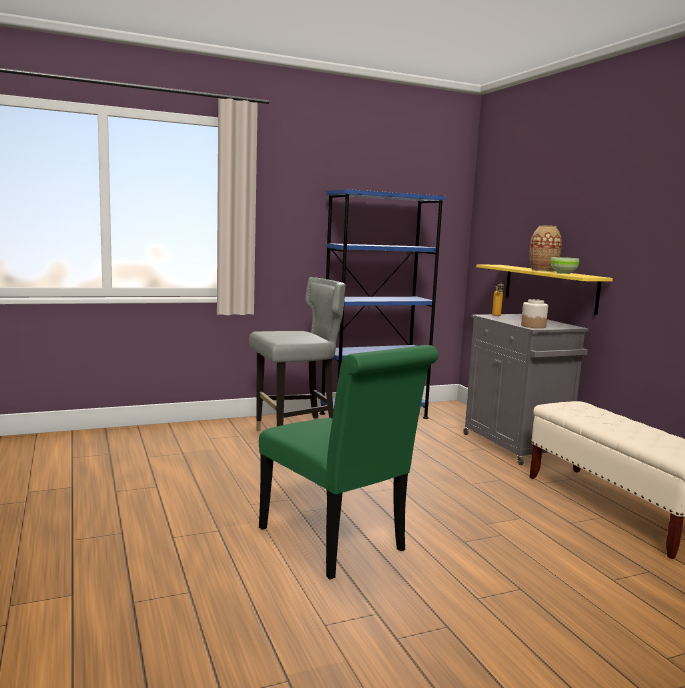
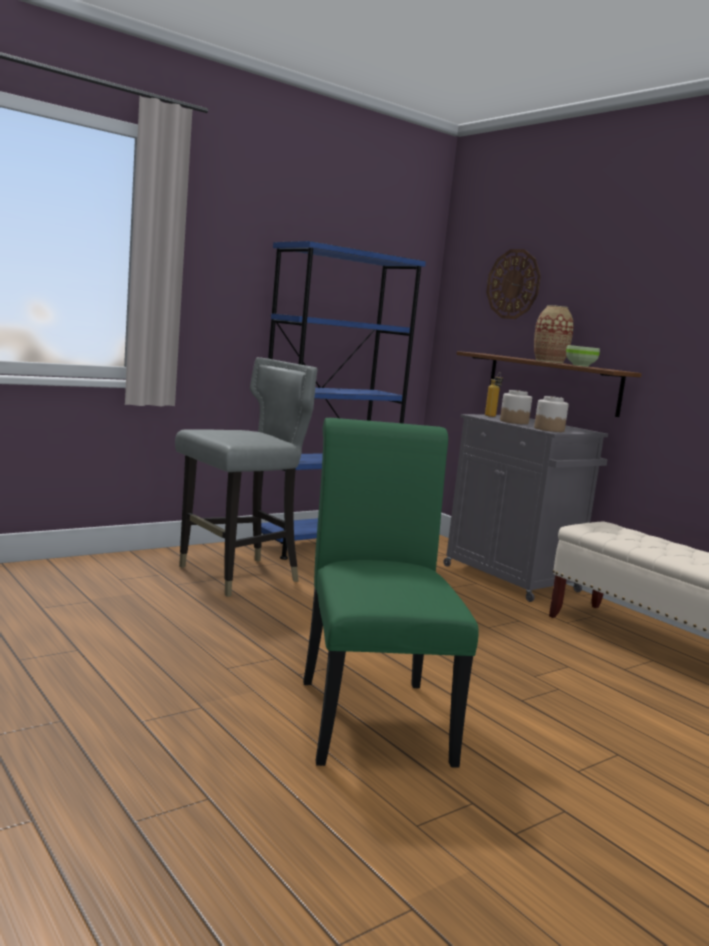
camera: 15 degrees left, 0 degrees up
green chair [259,345,438,579] -> green chair turned 135 degrees counterclockwise [303,418,479,768]
yellow shelf [476,264,613,315] -> brown shelf [456,351,642,417]
none -> wall clock [486,249,541,319]
none -> jar [500,390,532,424]

